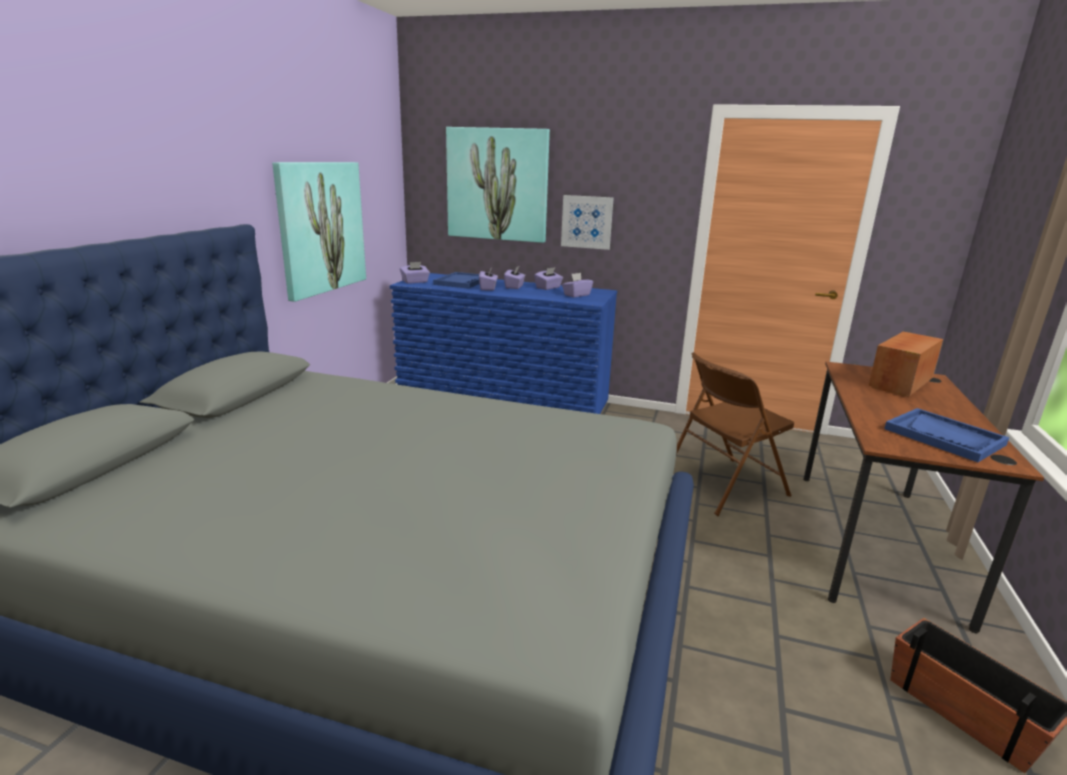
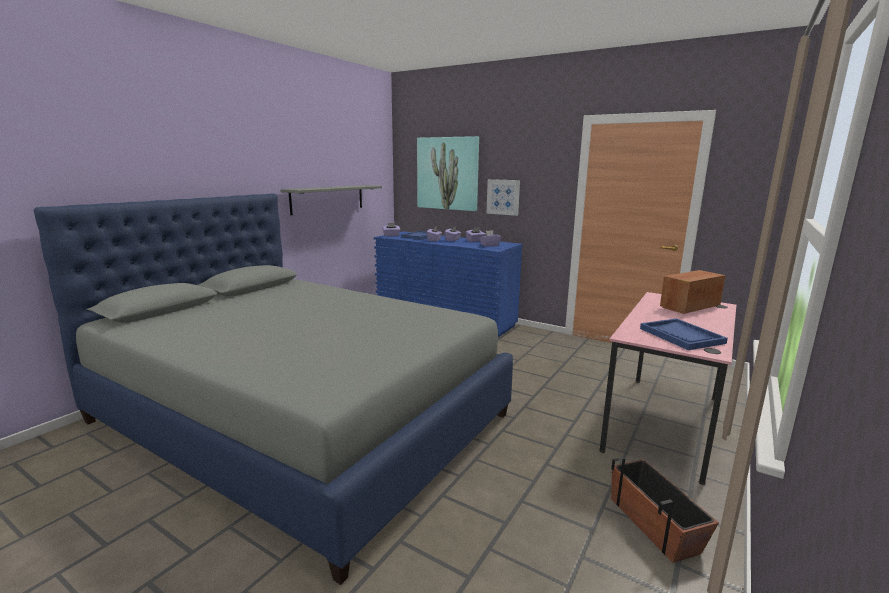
camera: 15 degrees right, 5 degrees down
picture [272,162,366,302] -> grey shelf [281,185,382,215]
brown chair [676,352,794,516] -> none
brown desk [803,361,1044,633] -> pink desk [599,292,736,485]

